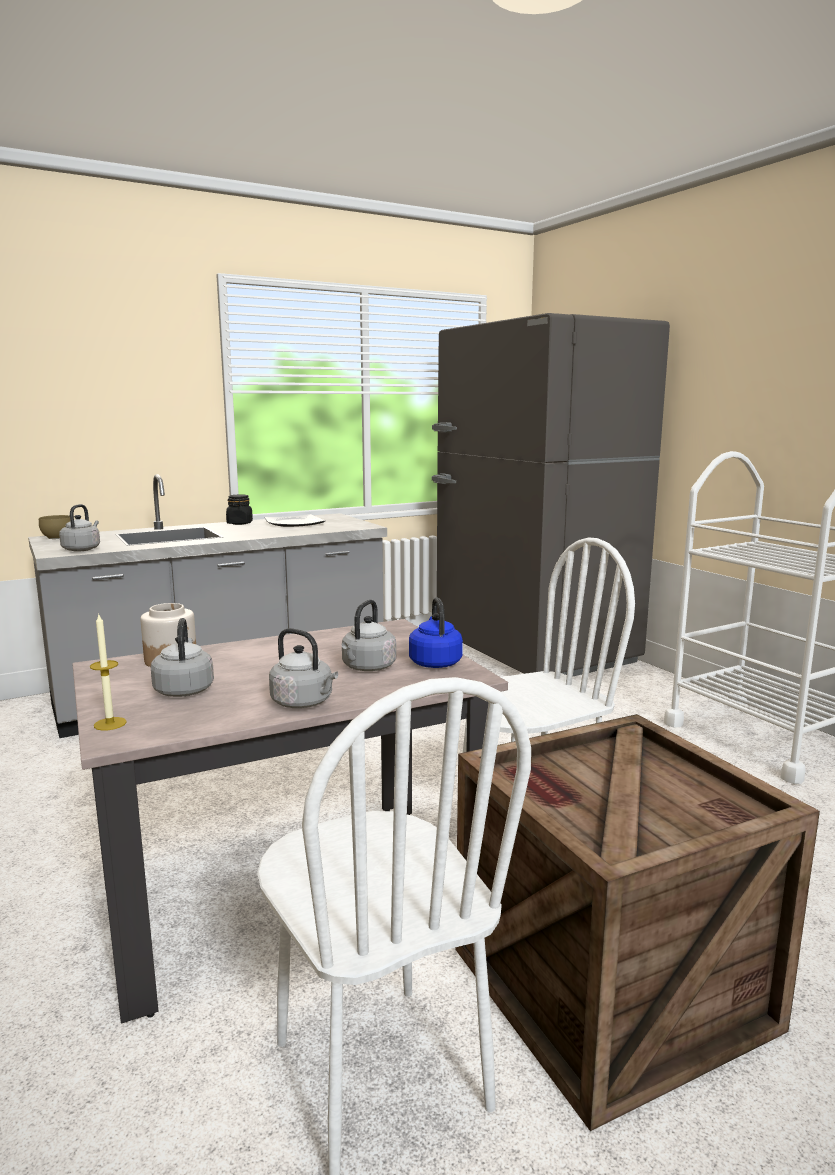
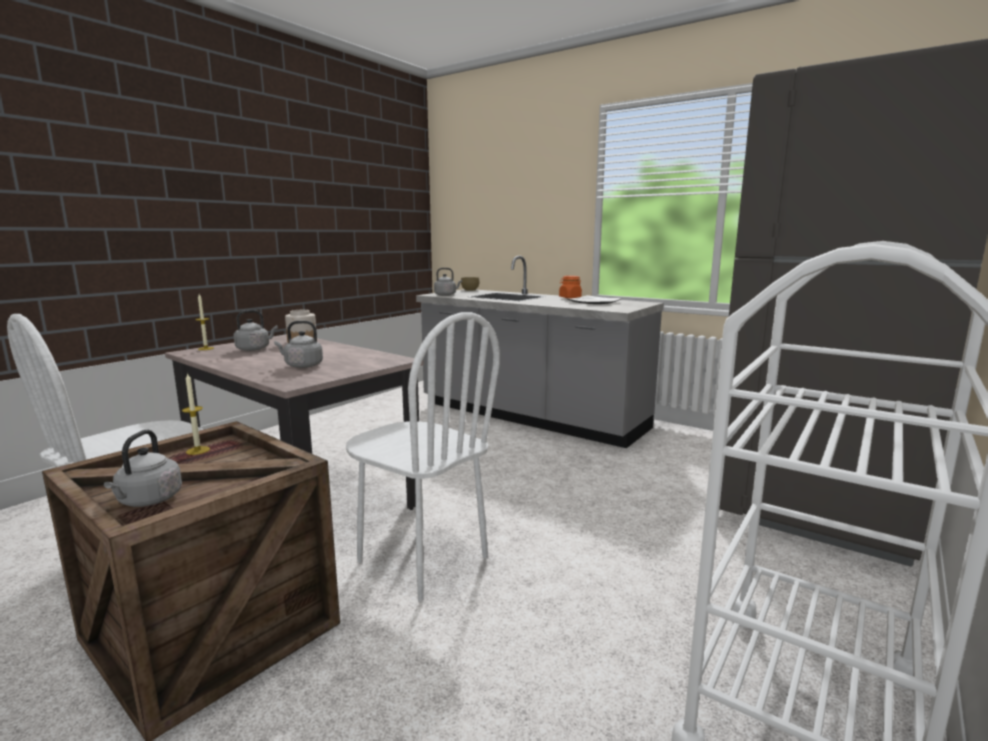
camera: 65 degrees right, 0 degrees up
black jar [226,495,253,525] -> orange jar [559,276,582,298]
grey kettle [269,628,338,708] -> grey kettle moved to [104,430,182,507]
blue kettle [409,597,463,668] -> none
none -> candle [182,373,210,455]

